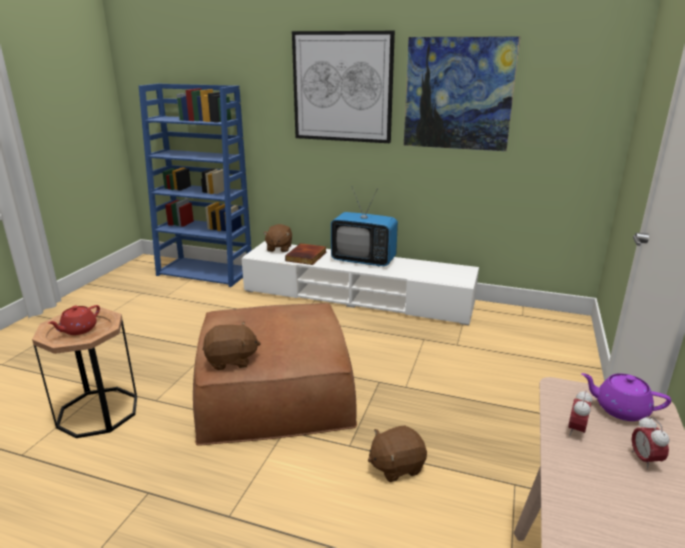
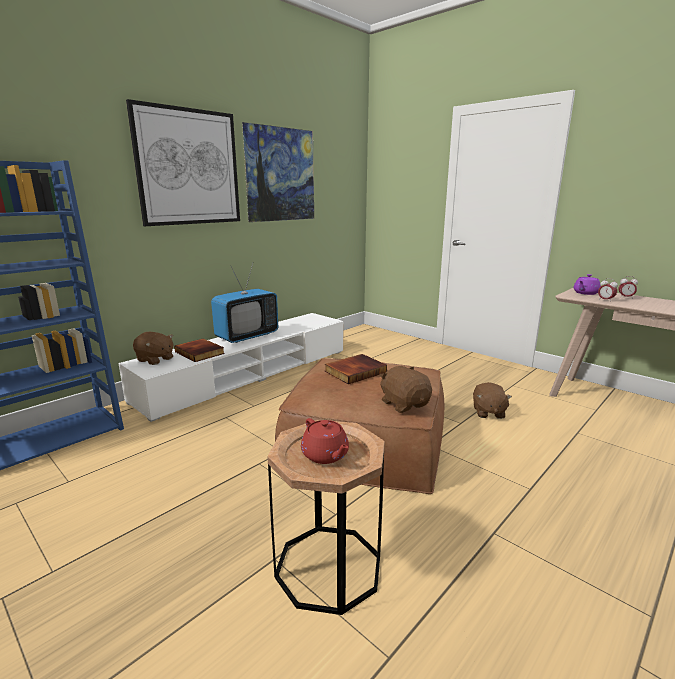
camera: 65 degrees left, 5 degrees down
brown plush toy [202,322,261,370] -> brown plush toy turned 45 degrees counterclockwise [379,366,432,413]
none -> book [324,354,387,384]

